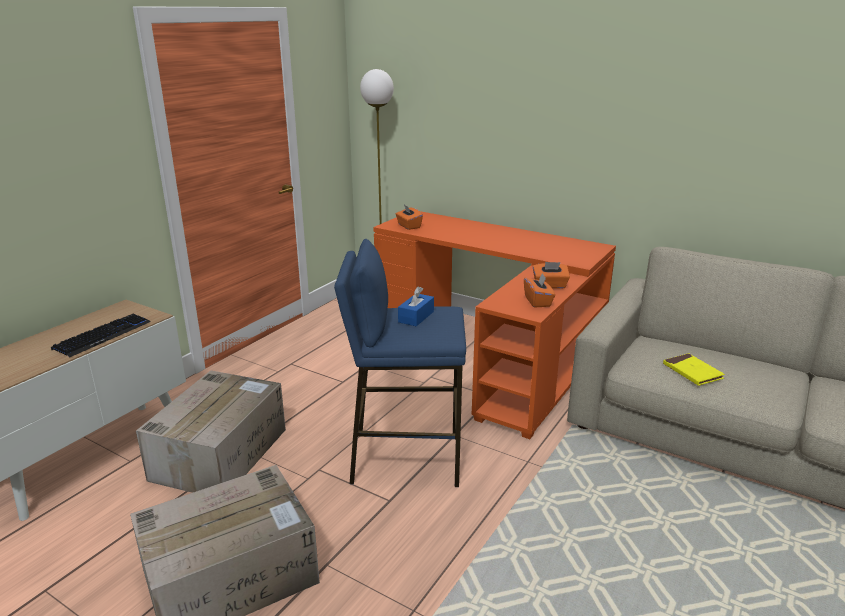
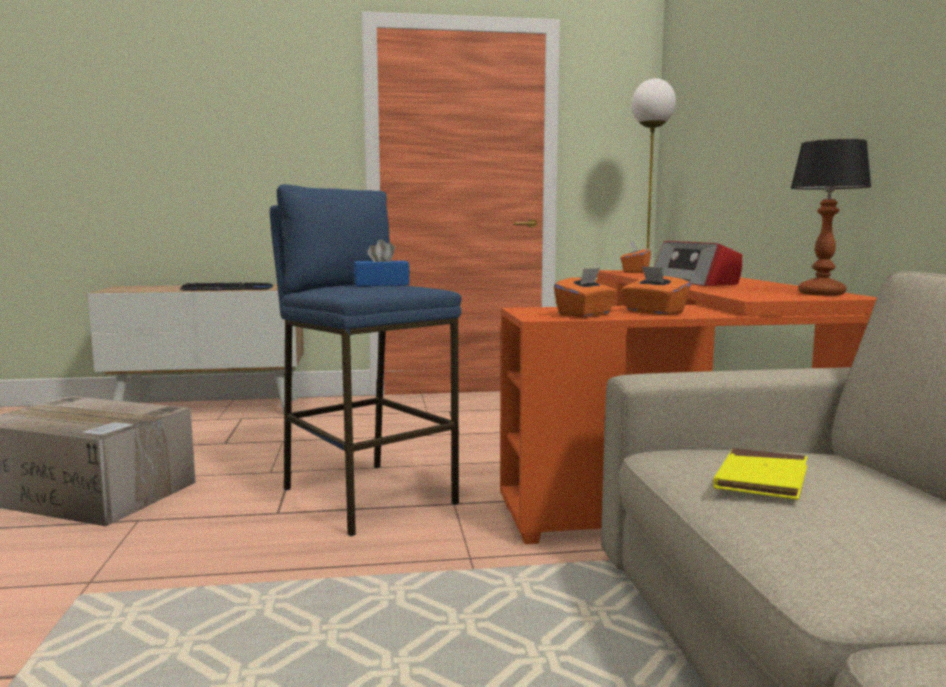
camera: 50 degrees right, 15 degrees down
cardboard box [136,370,286,493] -> none
none -> radio [654,241,742,286]
none -> table lamp [790,139,872,296]

